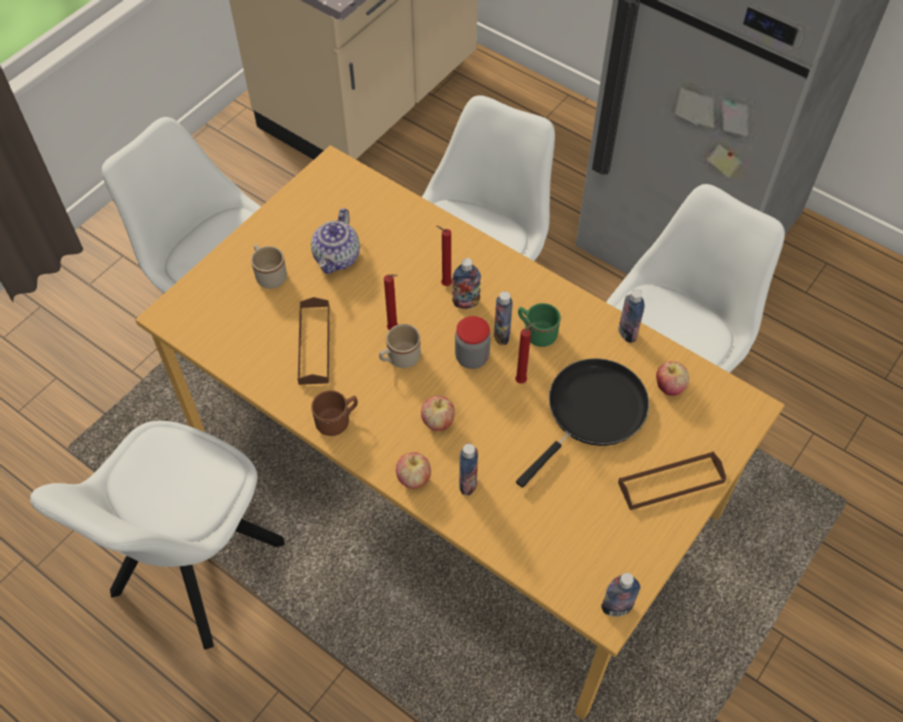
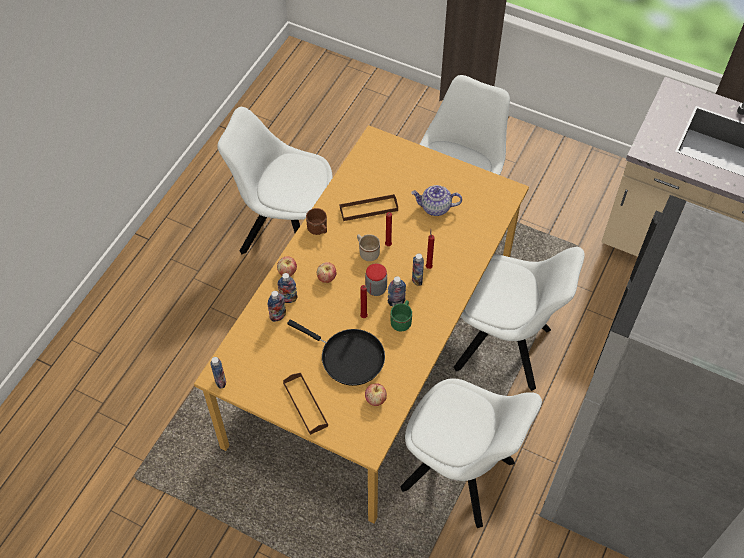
camera: 80 degrees right, 0 degrees up
beige mug [251,244,287,289] -> none
bottle [619,289,645,343] -> bottle moved to [268,291,286,322]

